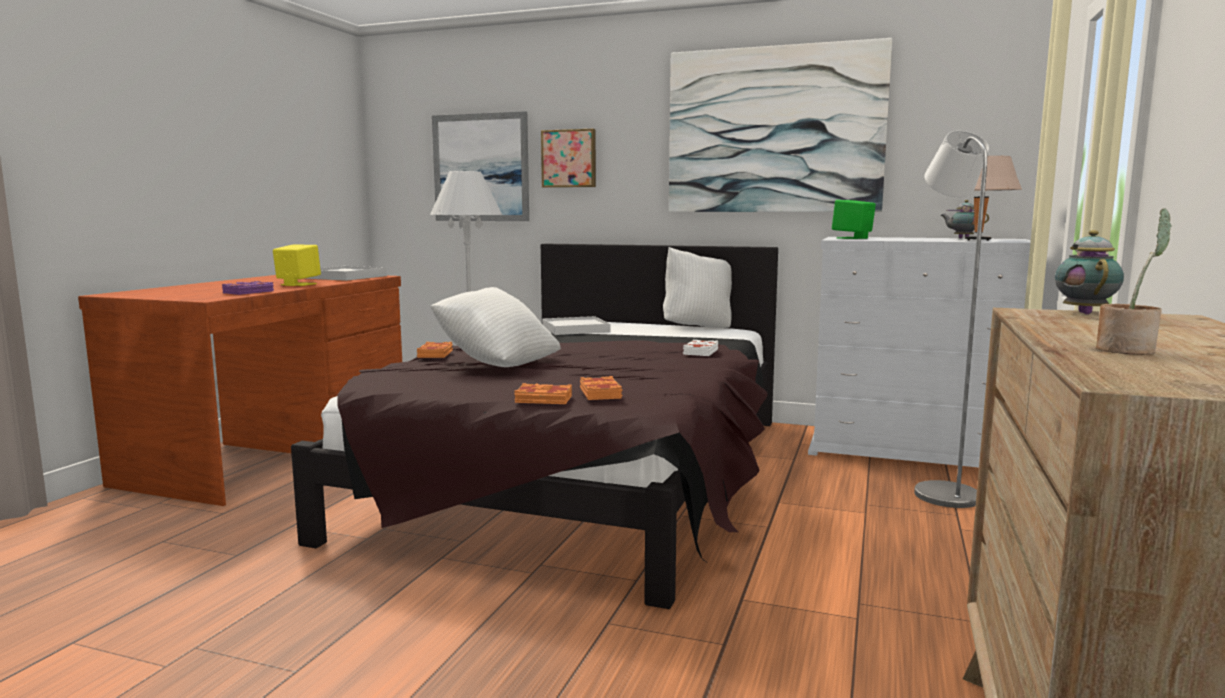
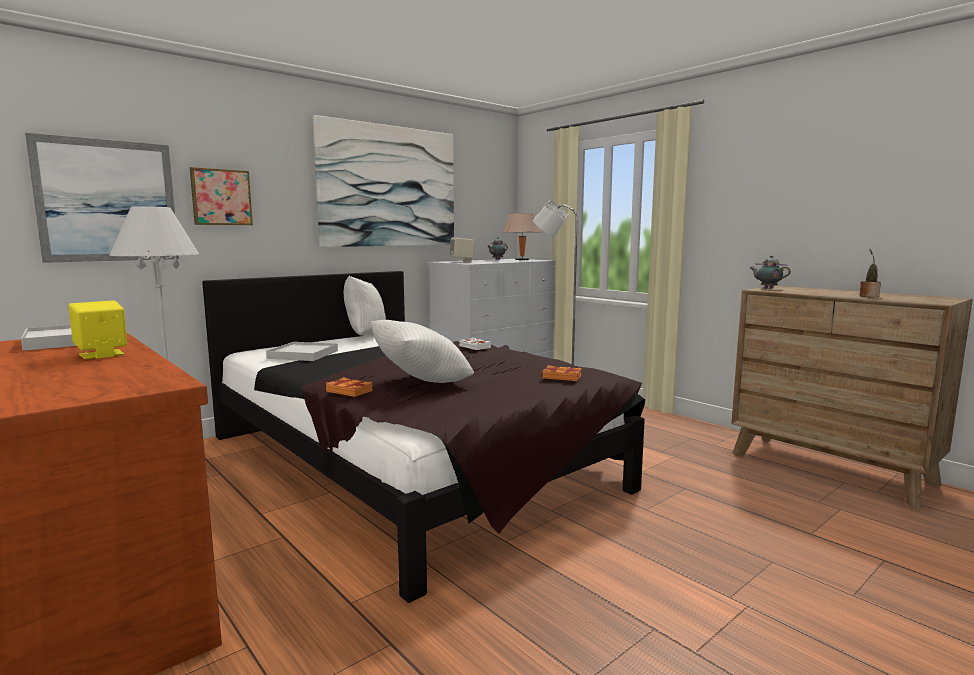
camera: 60 degrees left, 0 degrees up
purple book [222,281,274,295] -> none
orange book [514,383,572,404] -> none
green speaker [832,200,876,239] -> beige speaker [450,238,474,263]

